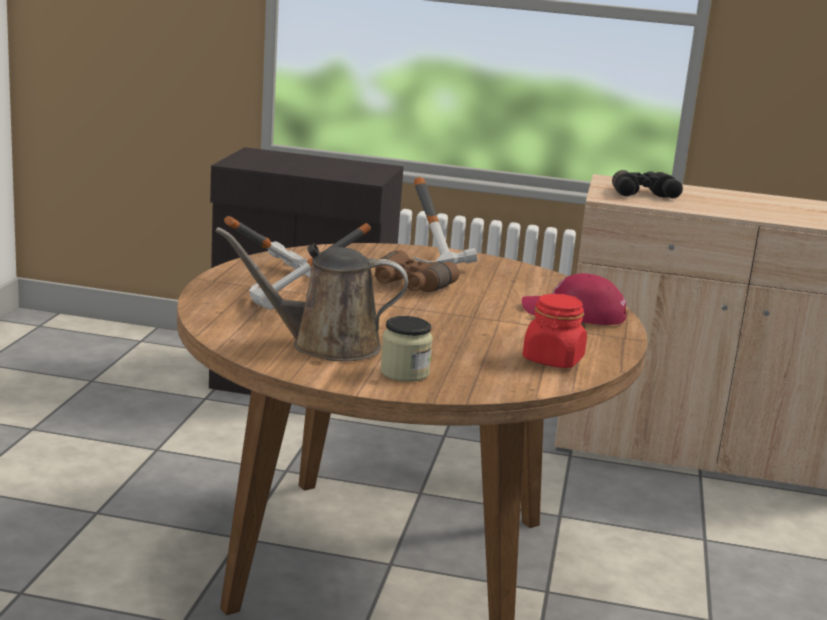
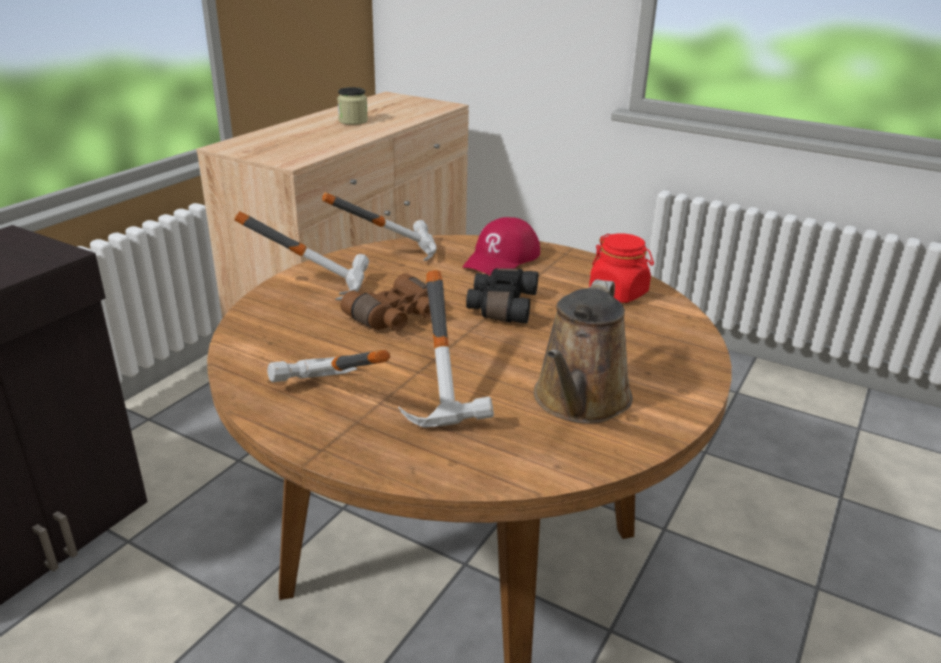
camera: 70 degrees left, 10 degrees up
jar [380,316,433,382] -> jar moved to [337,87,368,125]
black binoculars [612,170,683,199] -> black binoculars moved to [466,268,538,323]
none -> hammer [322,192,437,261]

